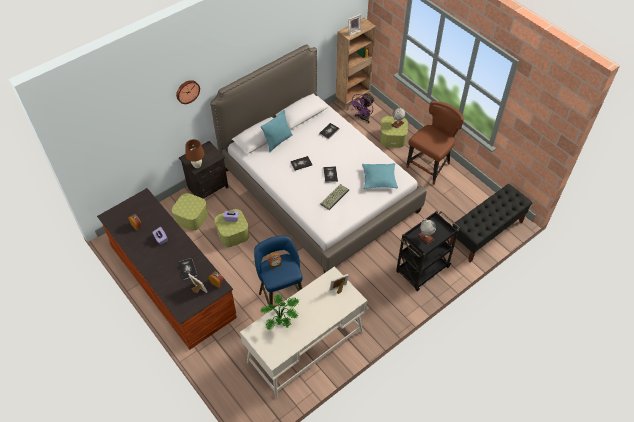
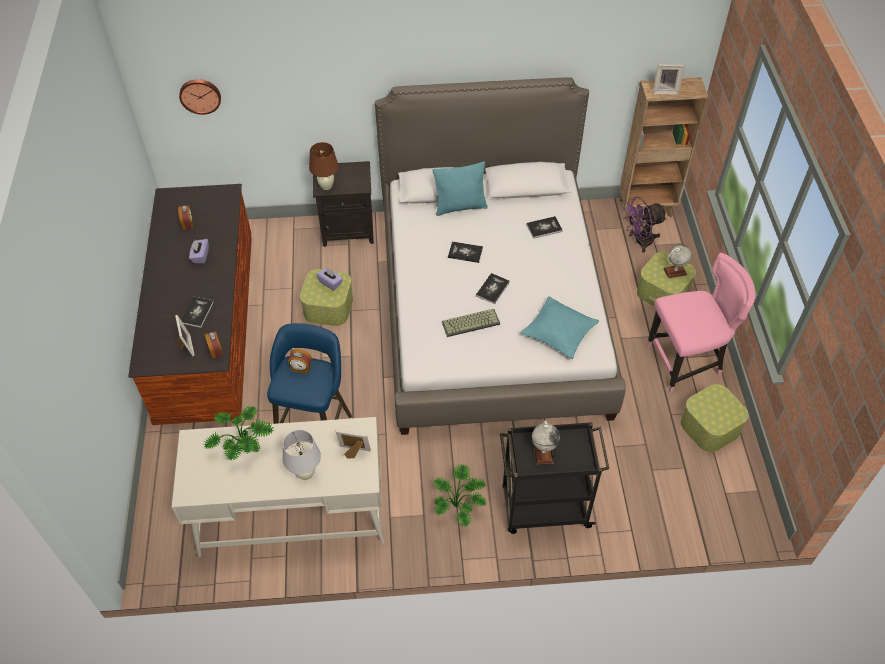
camera: 35 degrees right, 0 degrees up
storage box [172,193,208,231] -> storage box moved to [680,384,749,452]
wall clock [176,80,200,104] -> wall clock moved to [179,79,221,115]
brown chair [406,101,464,184] -> pink chair [647,253,755,393]
black bench [450,184,532,263] -> none
none -> white table lamp [283,430,321,480]
none -> potted plant [434,464,487,527]

